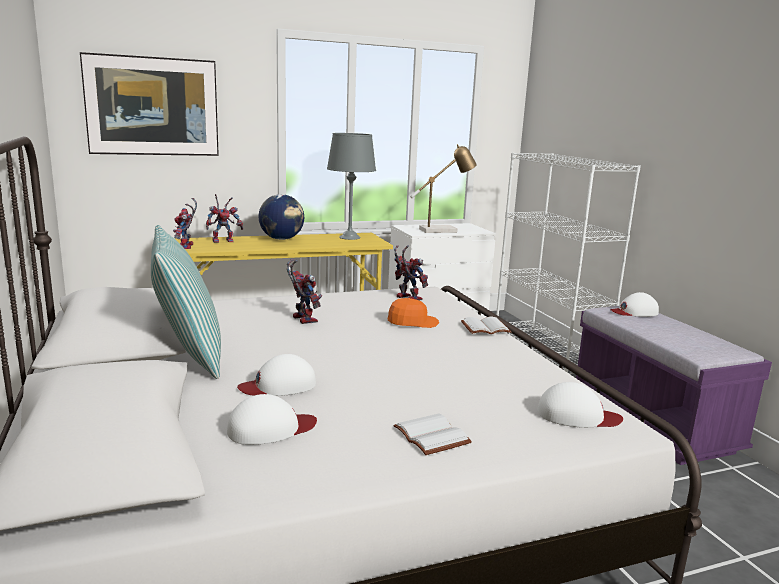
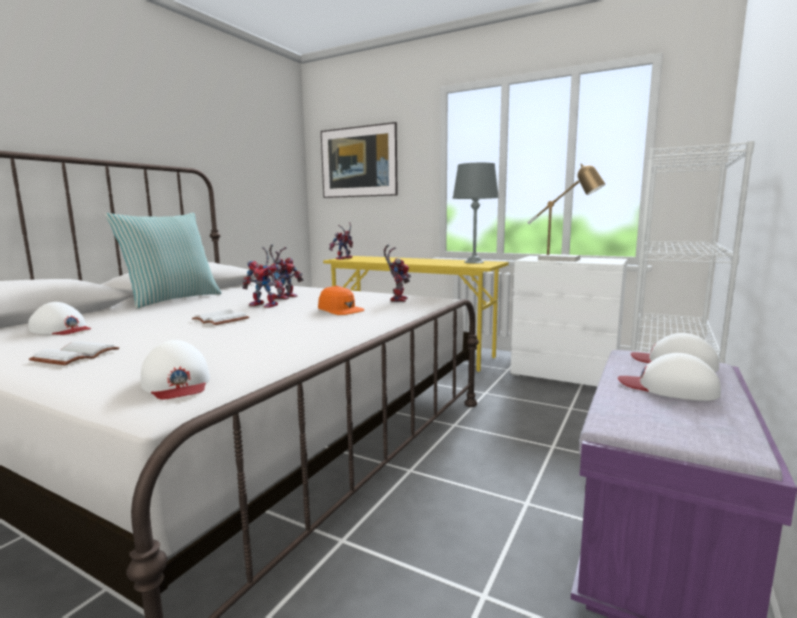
camera: 50 degrees right, 5 degrees down
toy robot [206,194,244,243] -> toy robot moved to [242,247,283,308]
white cap [237,354,316,396] -> white cap moved to [618,353,721,401]
globe [259,194,304,240] -> none
white book [461,317,511,334] -> white book moved to [192,309,249,325]

